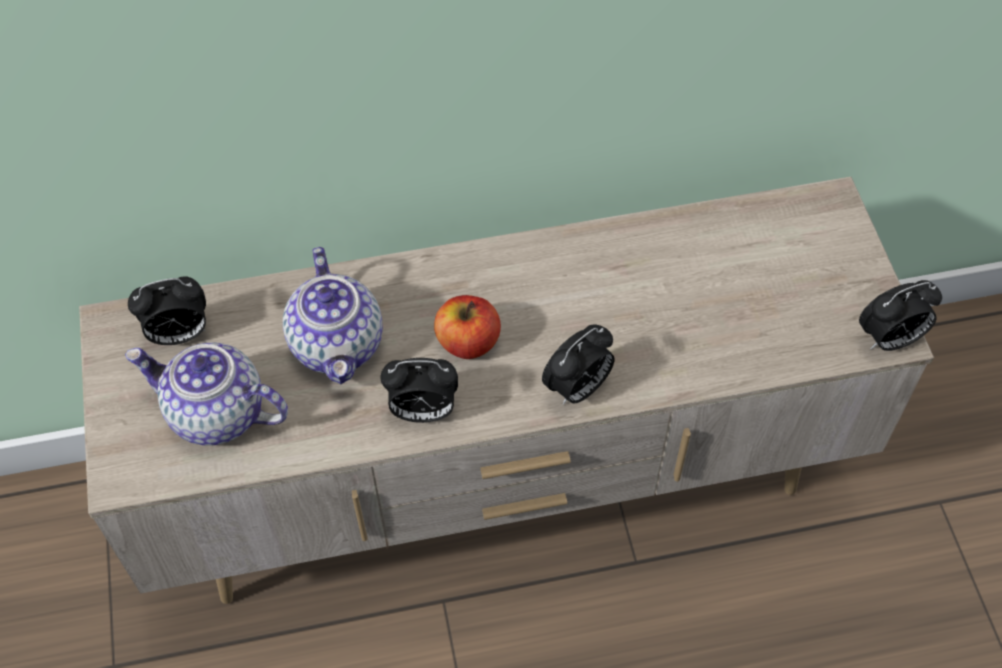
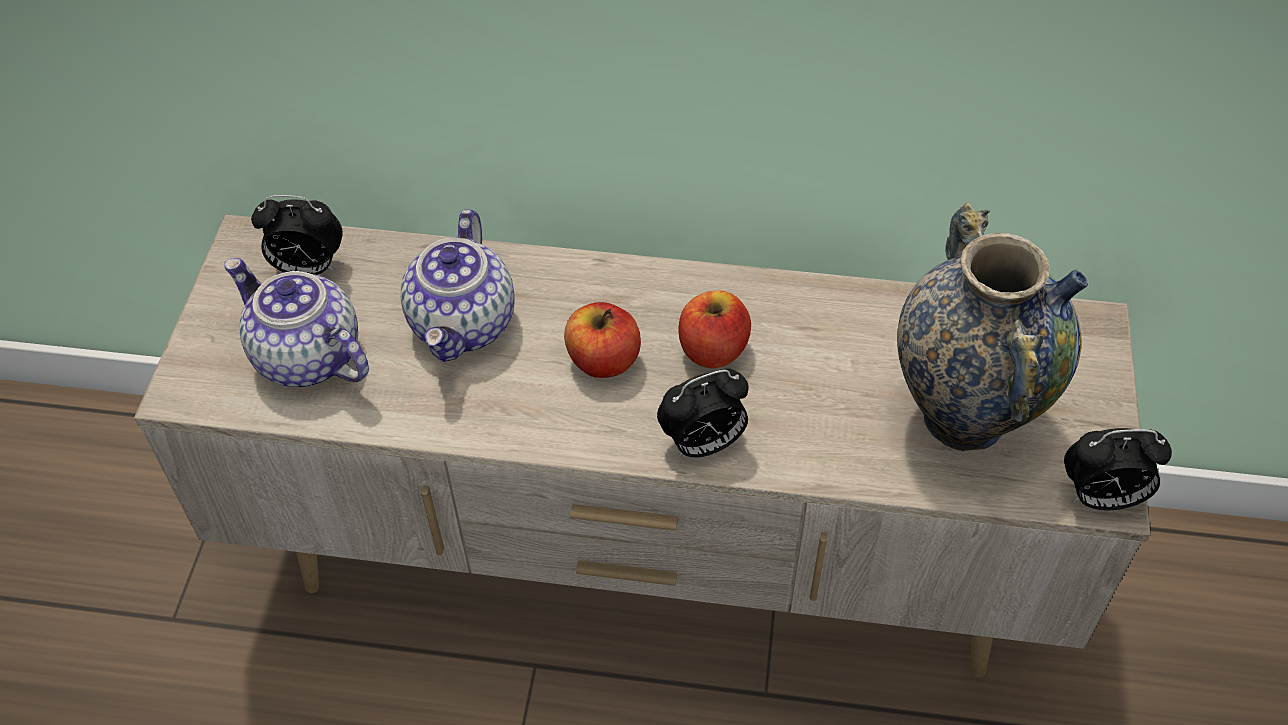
camera: 20 degrees right, 5 degrees down
alarm clock [381,358,458,423] -> none
none -> apple [679,291,751,368]
none -> vase [897,202,1088,451]

